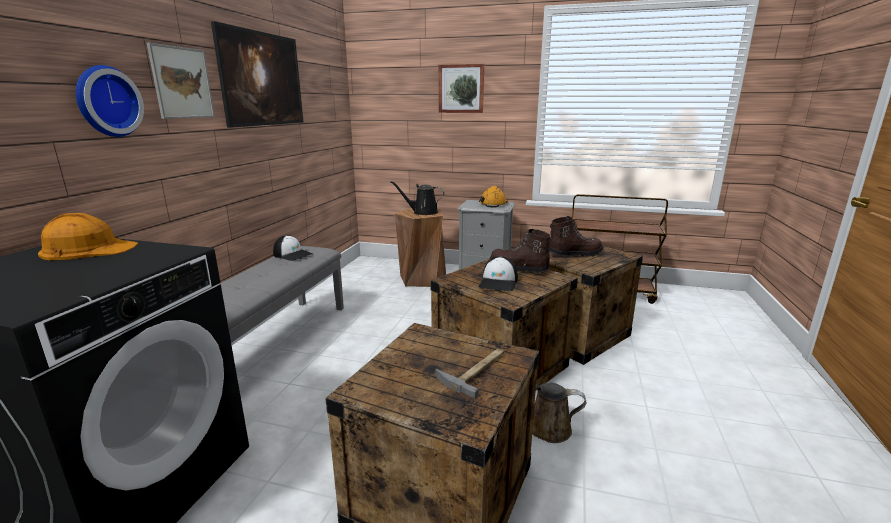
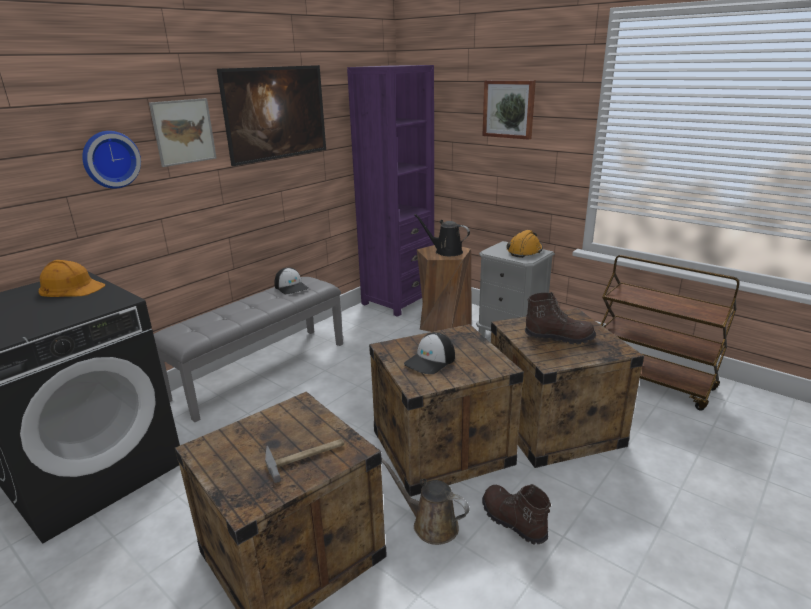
camera: 25 degrees right, 5 degrees up
brown boot [489,229,551,273] -> brown boot moved to [482,484,551,544]
none -> purple bookcase [347,65,434,317]

